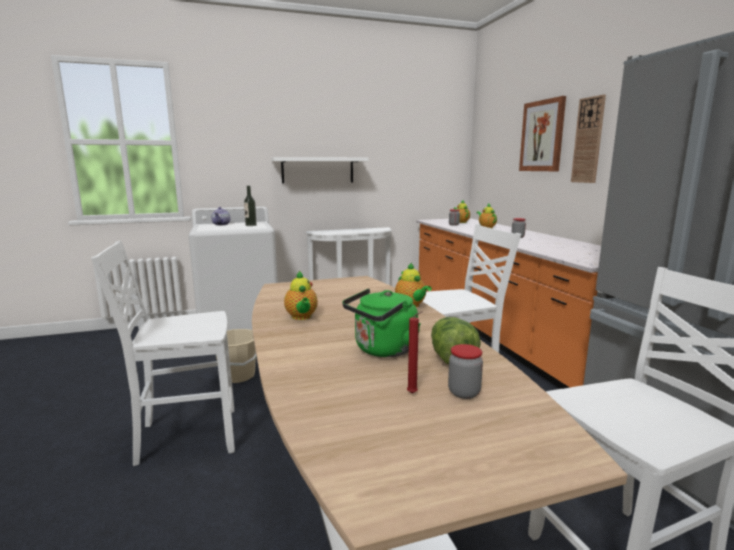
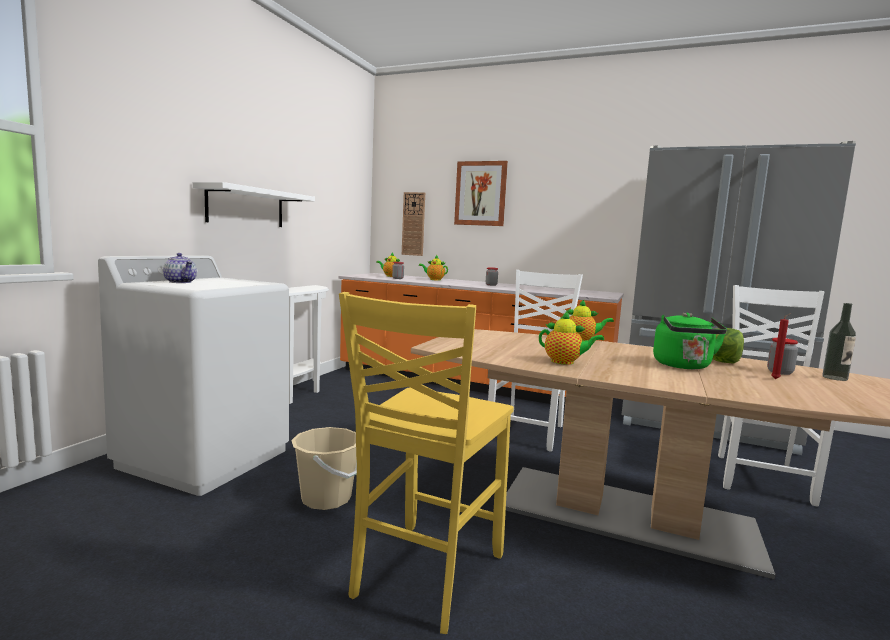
camera: 50 degrees left, 5 degrees down
white chair [91,241,235,466] -> yellow chair [339,292,514,634]
bottle [244,186,257,226] -> bottle moved to [822,303,856,381]
wall clock [571,94,606,183] -> wall clock moved to [402,192,425,256]

